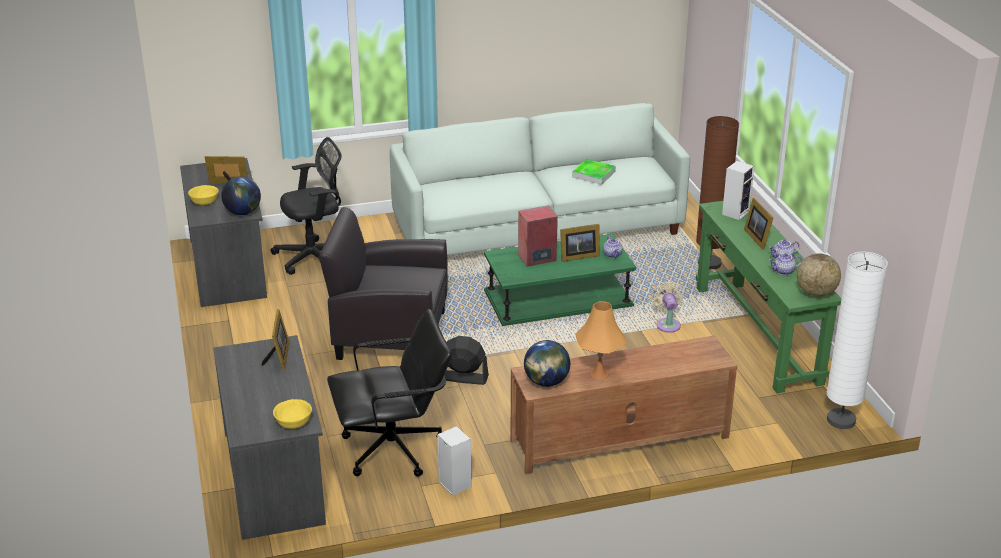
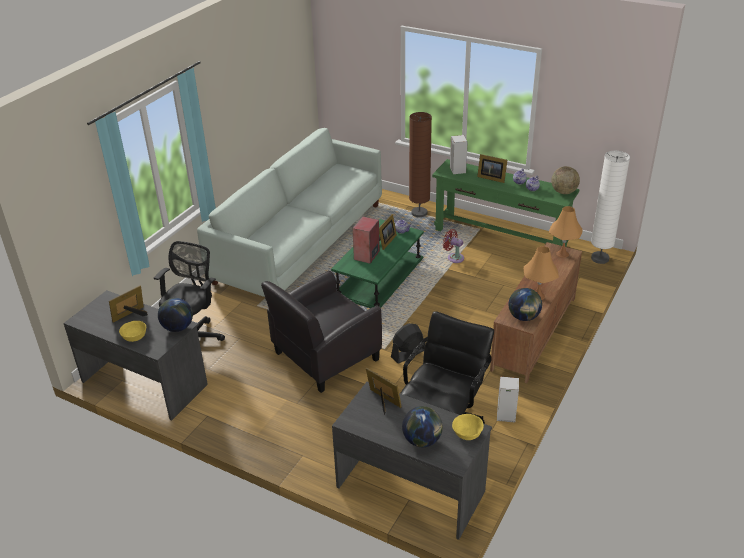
camera: 45 degrees left, 5 degrees up
tray [572,159,616,185] -> none
beige fan [651,282,684,333] -> red fan [443,229,464,263]
none -> globe [402,406,443,447]
none -> orange table lamp [549,206,583,258]

